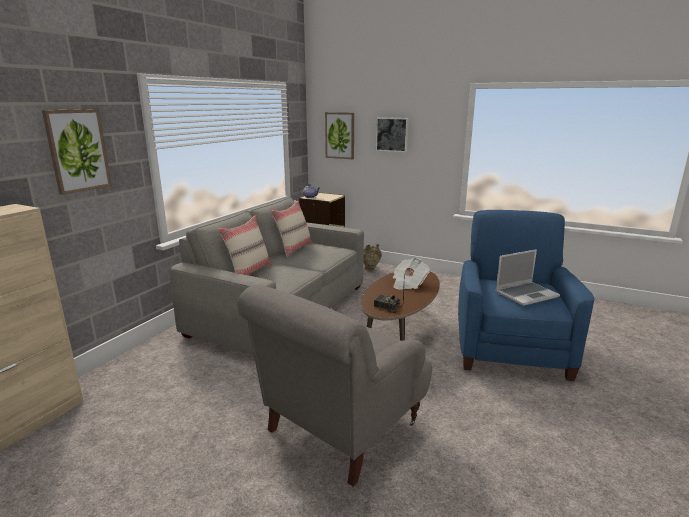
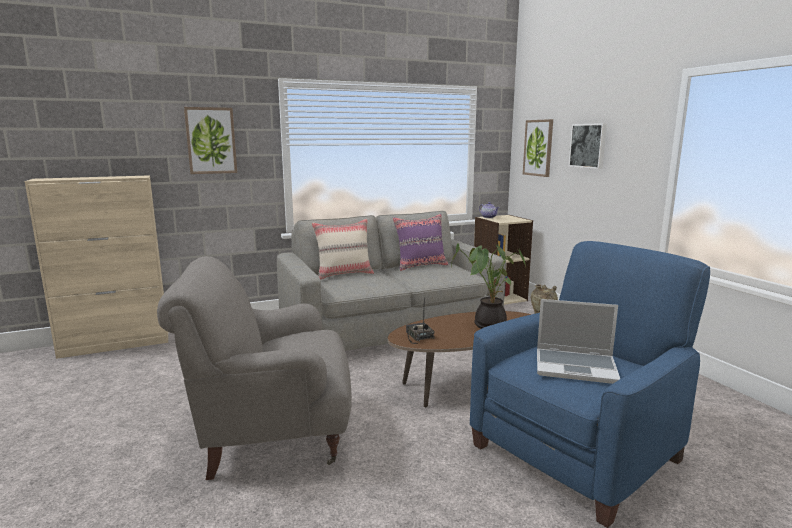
camera: 40 degrees right, 5 degrees down
beige pillow [271,201,313,258] -> purple pillow [393,214,449,271]
newspaper [393,258,430,289] -> potted plant [451,243,526,329]

